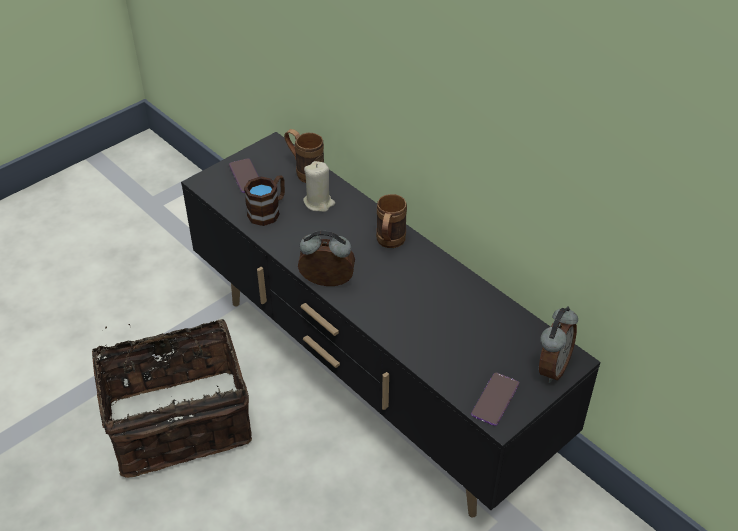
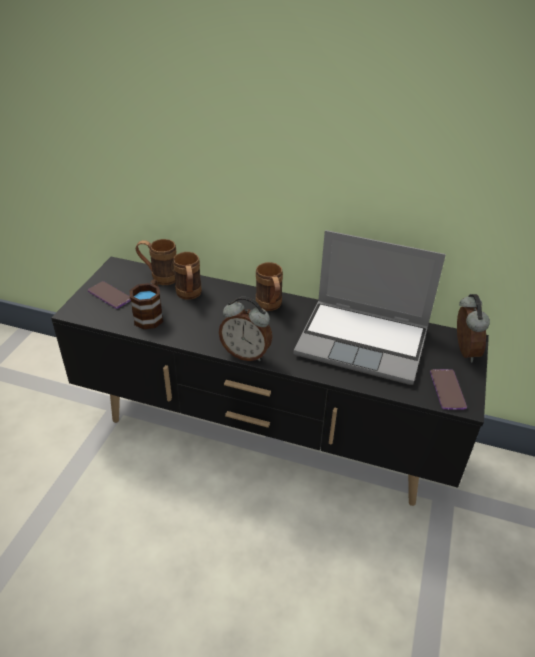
camera: 30 degrees left, 5 degrees down
basket [92,319,252,478] -> none
alarm clock [298,231,355,286] -> alarm clock turned 135 degrees counterclockwise [219,297,272,361]
beige candle [303,161,335,212] -> brown mug [173,252,202,300]
none -> laptop [293,230,446,385]

